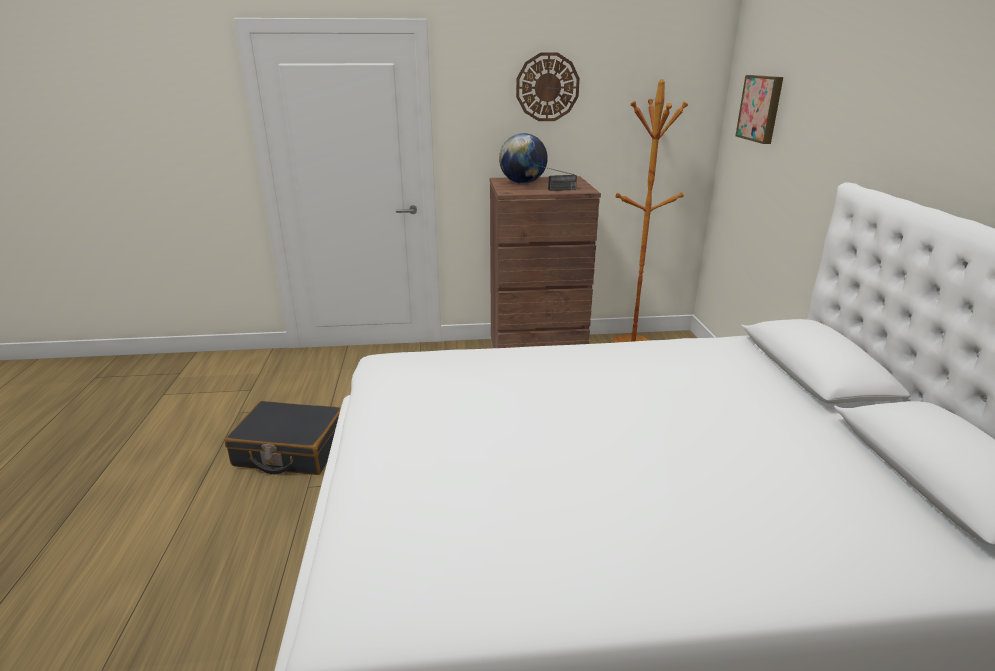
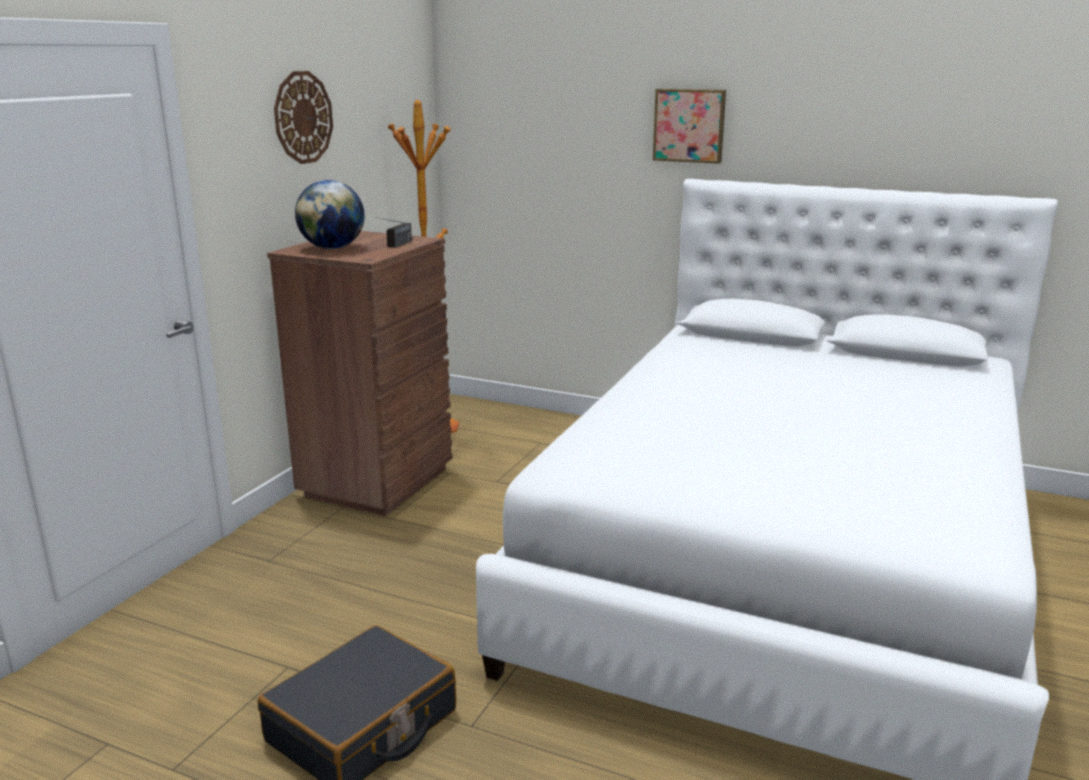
camera: 60 degrees left, 5 degrees down
picture [736,75,783,144] -> picture moved to [653,89,726,164]

